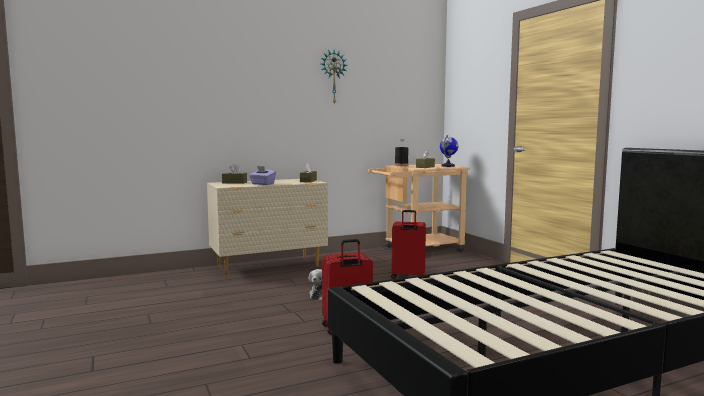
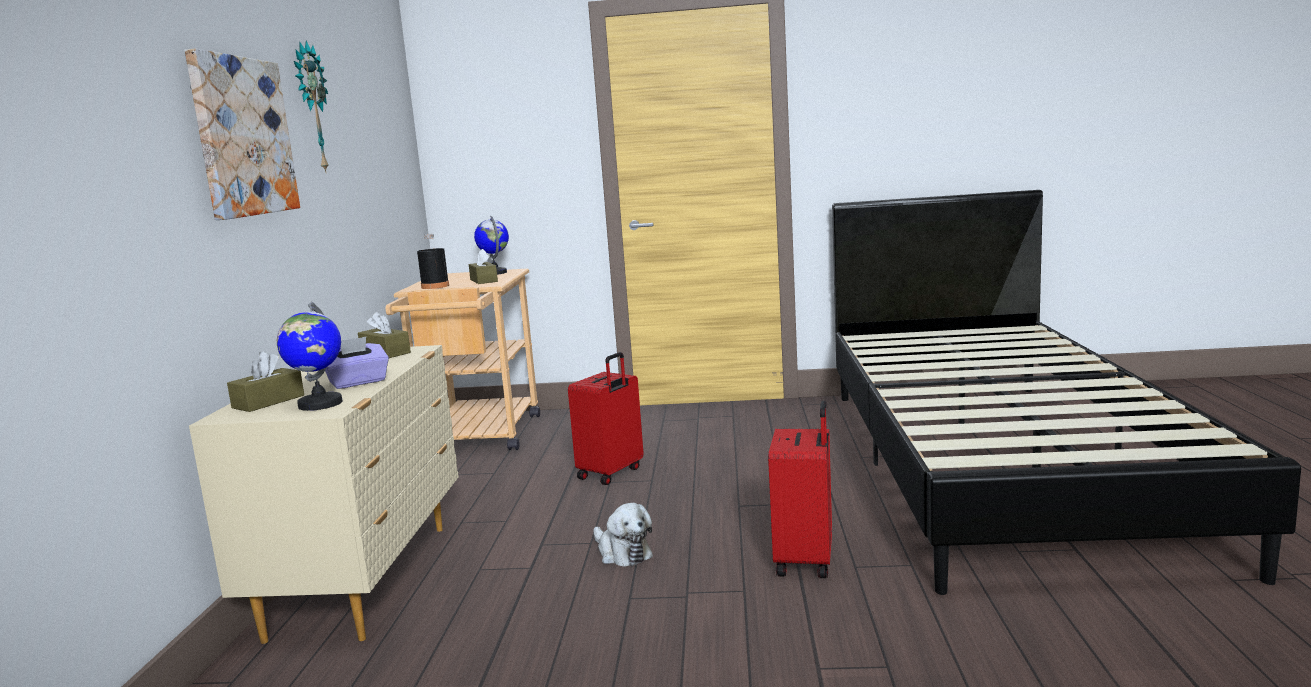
camera: 60 degrees left, 5 degrees up
none -> picture [184,48,300,220]
none -> globe [277,302,342,411]

